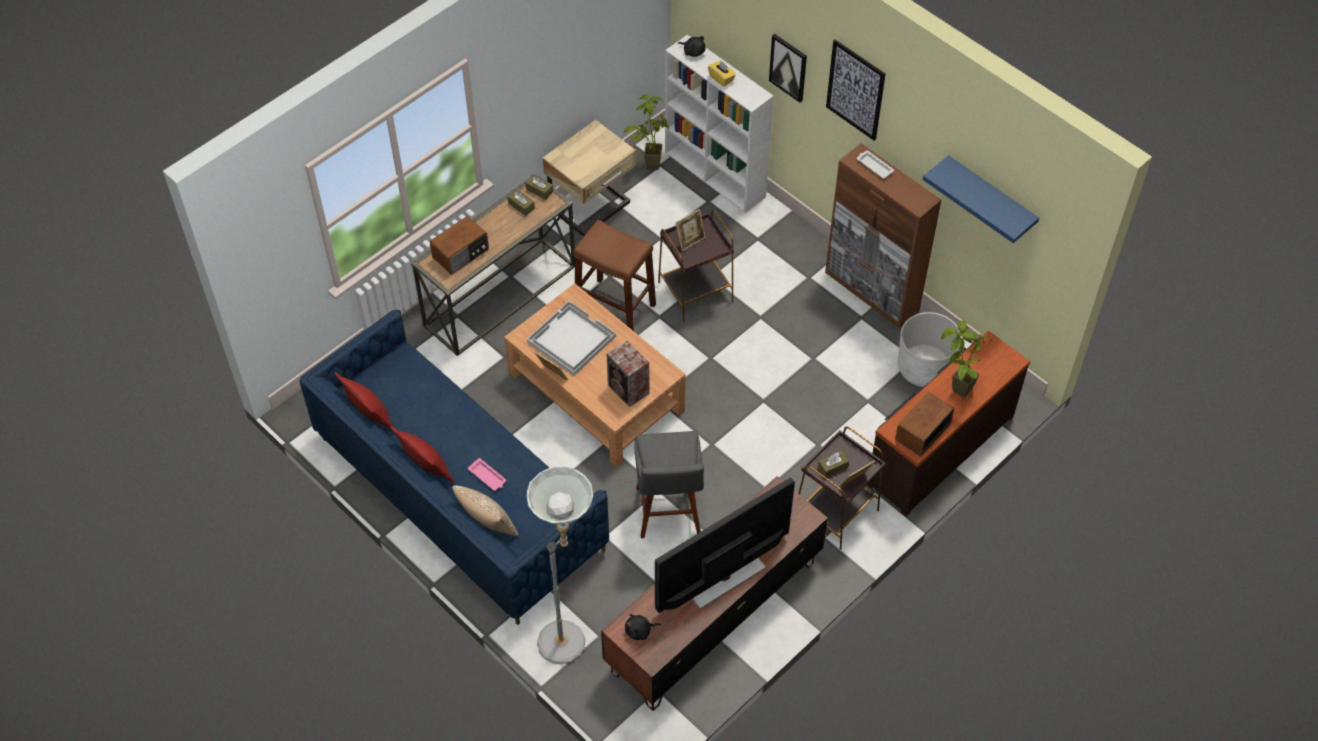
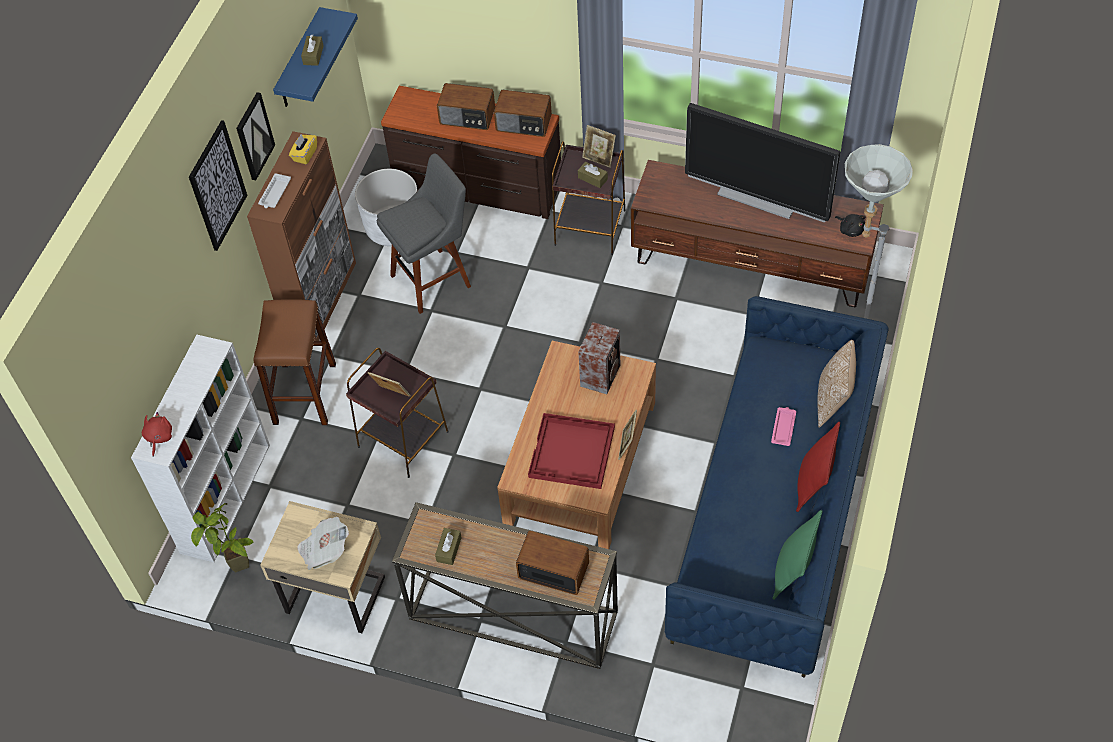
camera: 115 degrees left, 0 degrees up
red pillow [334,372,393,428] -> green pillow [772,510,822,600]
brown tissue box [525,174,553,200] -> brown tissue box moved to [301,35,324,66]
white tray [527,301,616,376] -> red tray [528,413,615,489]
brown stool [573,219,656,331] -> brown stool moved to [253,300,336,425]
grey stool [634,431,704,538] -> grey stool moved to [377,153,471,314]
black plush toy [678,36,705,57] -> red plush toy [142,412,172,457]
yellow tissue box [708,61,736,87] -> yellow tissue box moved to [289,134,317,164]
picture [769,34,807,103] -> picture moved to [236,92,275,180]
potted plant [941,321,992,398] -> radio [437,83,495,130]
none -> newspaper [297,517,349,570]

